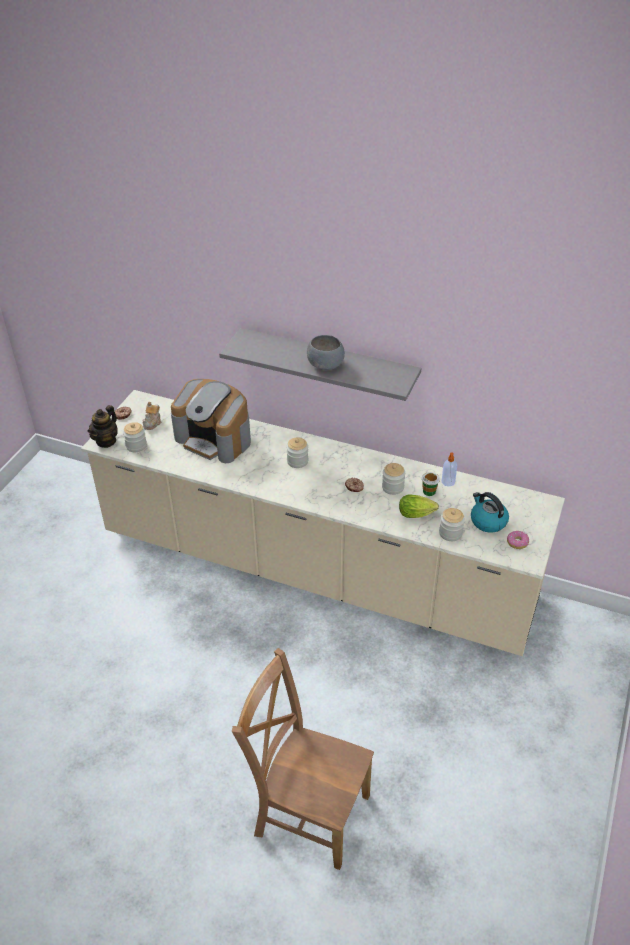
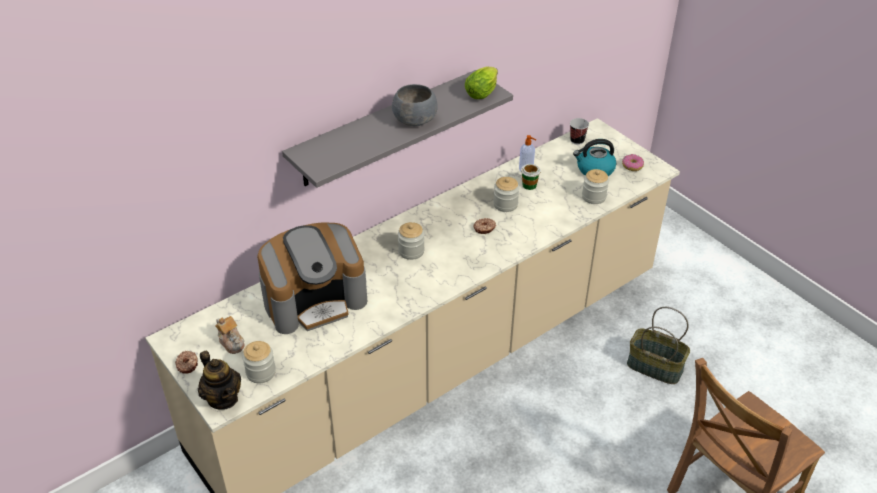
camera: 60 degrees left, 0 degrees up
lettuce [399,495,439,518] -> lettuce moved to [465,67,498,99]
none -> cup [570,118,589,145]
none -> basket [627,307,690,384]

